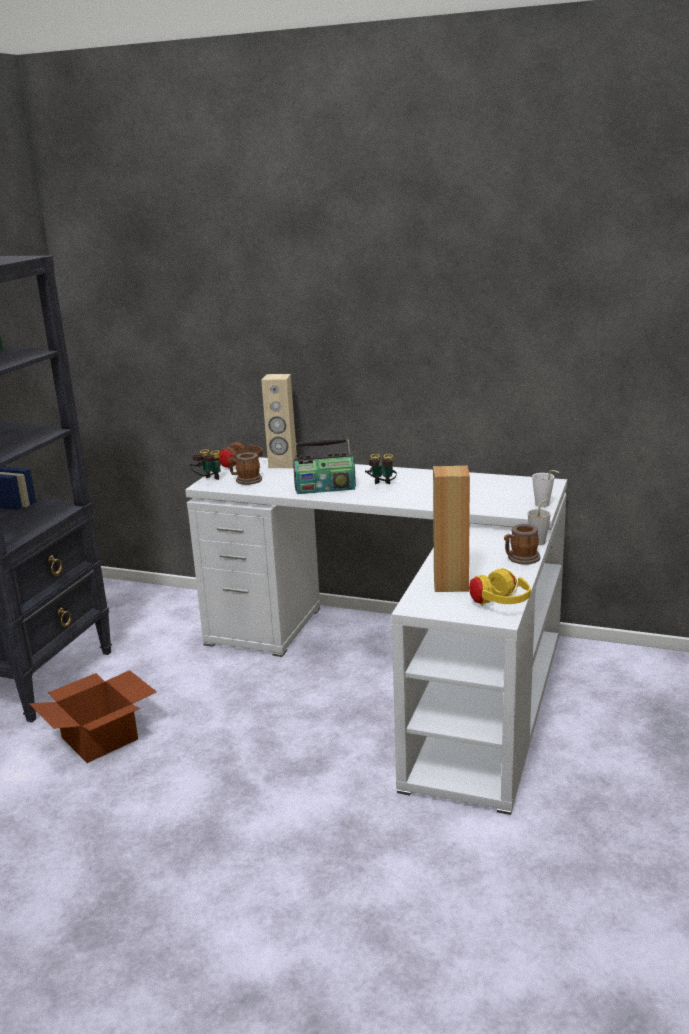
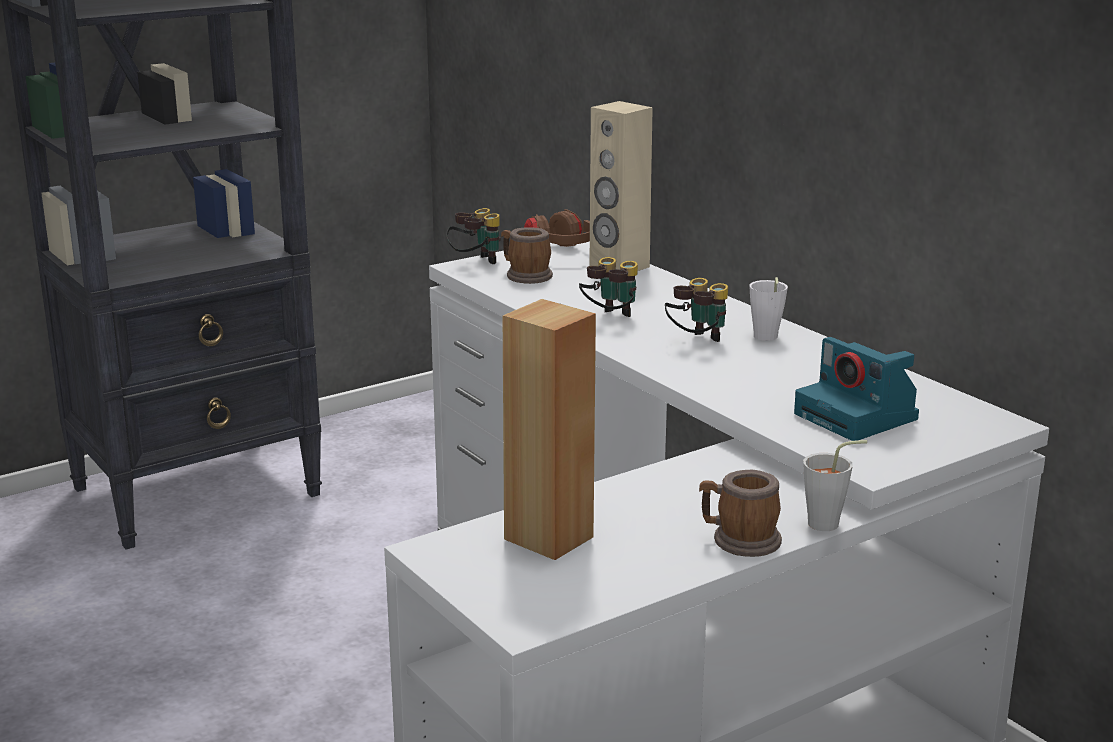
camera: 35 degrees right, 0 degrees up
cardboard box [29,670,157,763] -> none
radio [293,439,356,494] -> binoculars [579,257,638,317]
yellow headphones [469,568,531,606] -> none
white cup [532,470,559,507] -> white cup moved to [749,277,788,341]
none -> camera [794,337,919,441]

